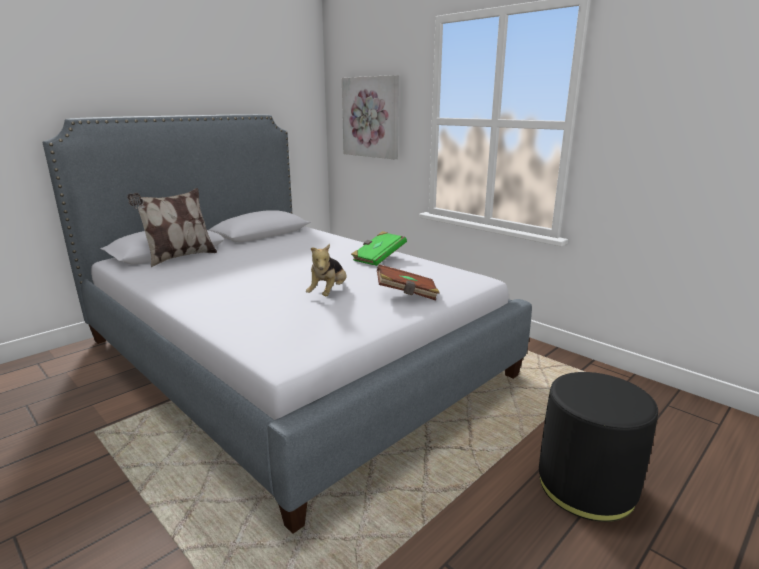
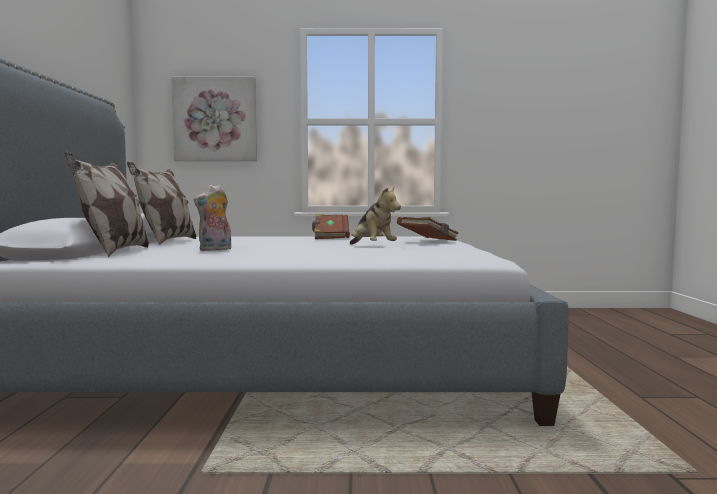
camera: 45 degrees left, 15 degrees down
green book [351,231,407,266] -> brown book [312,214,350,239]
black ottoman [539,372,658,522] -> none
none -> pillow [127,162,196,245]
none -> plush toy [193,185,231,251]

